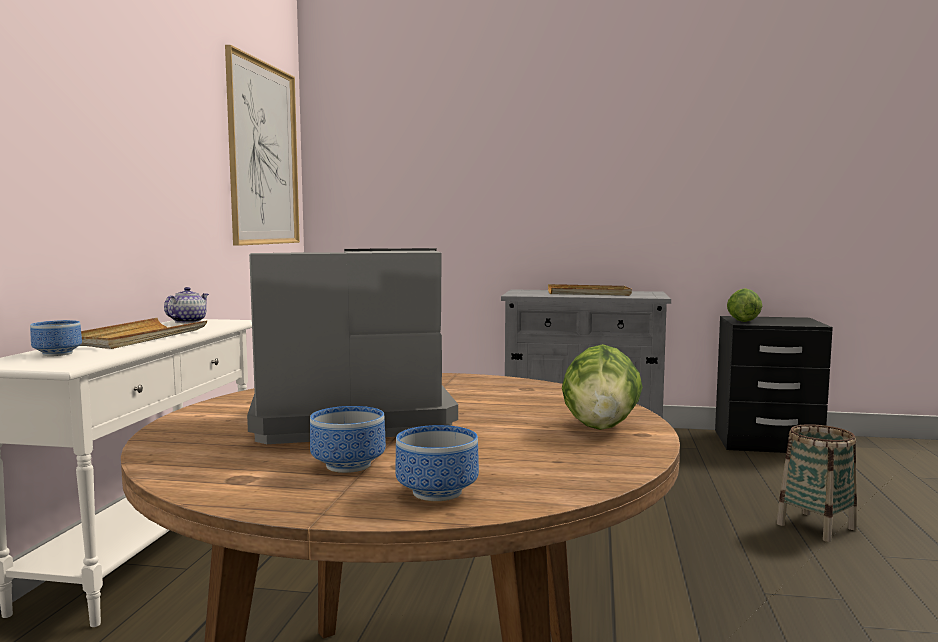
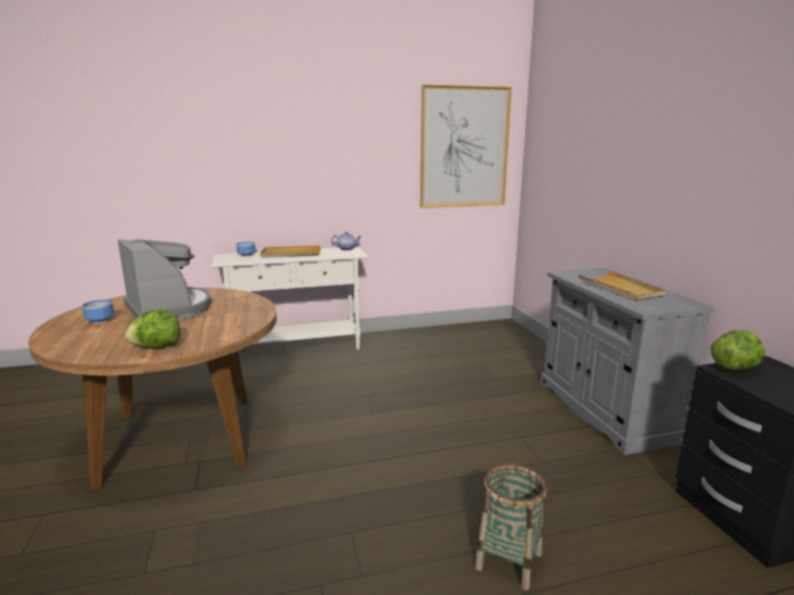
camera: 65 degrees right, 10 degrees up
bowl [395,425,479,501] -> none

